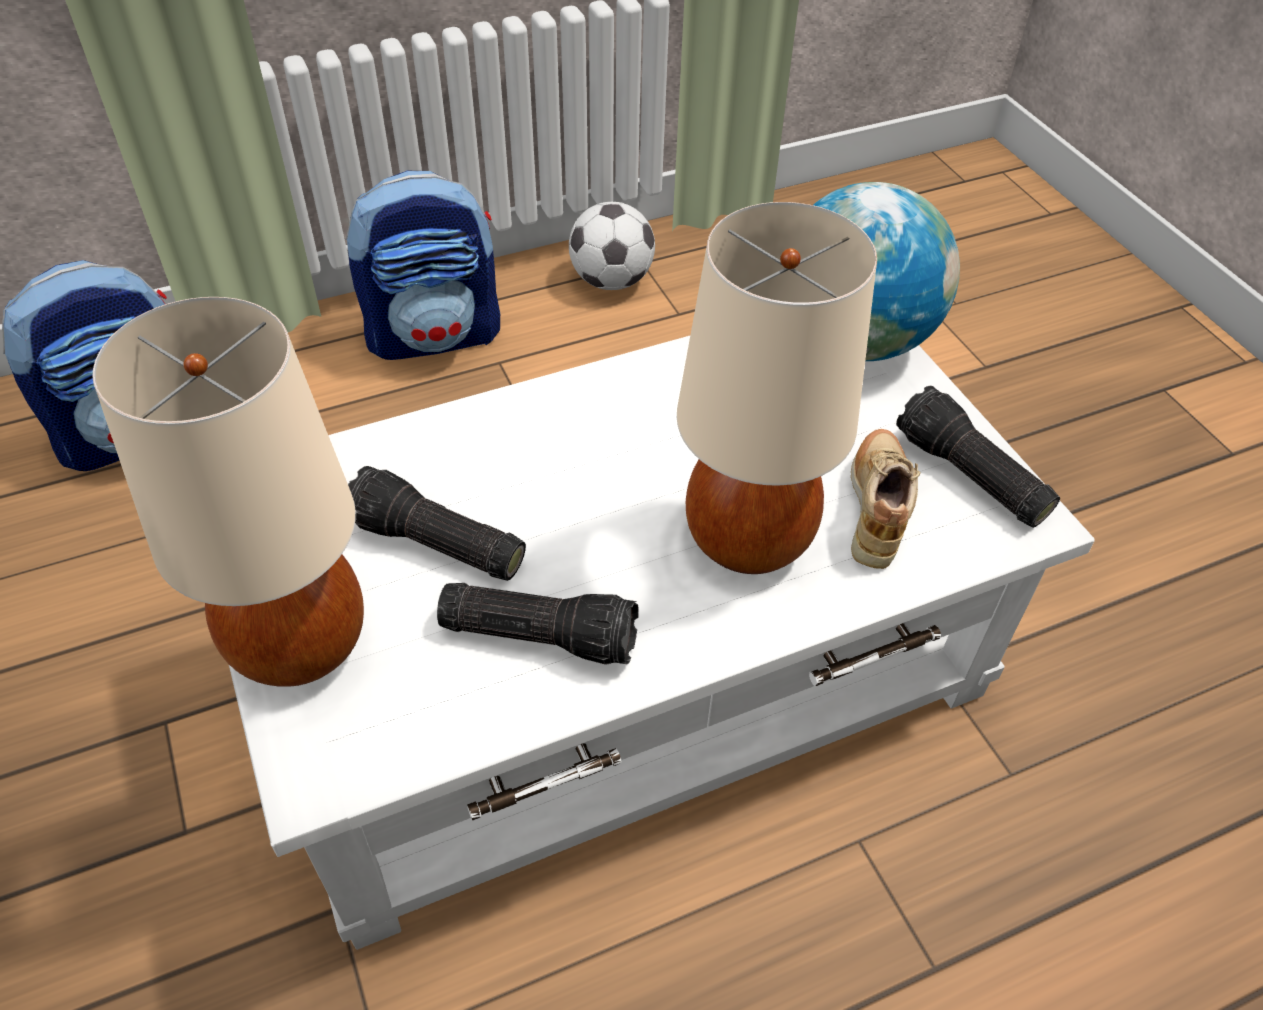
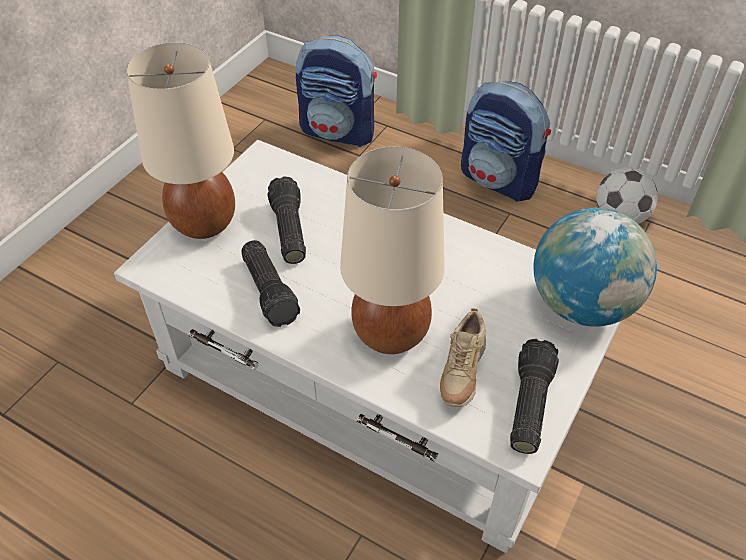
camera: 55 degrees right, 0 degrees up
beige shoe [851,429,921,569] -> beige shoe turned 135 degrees clockwise [440,308,486,407]

